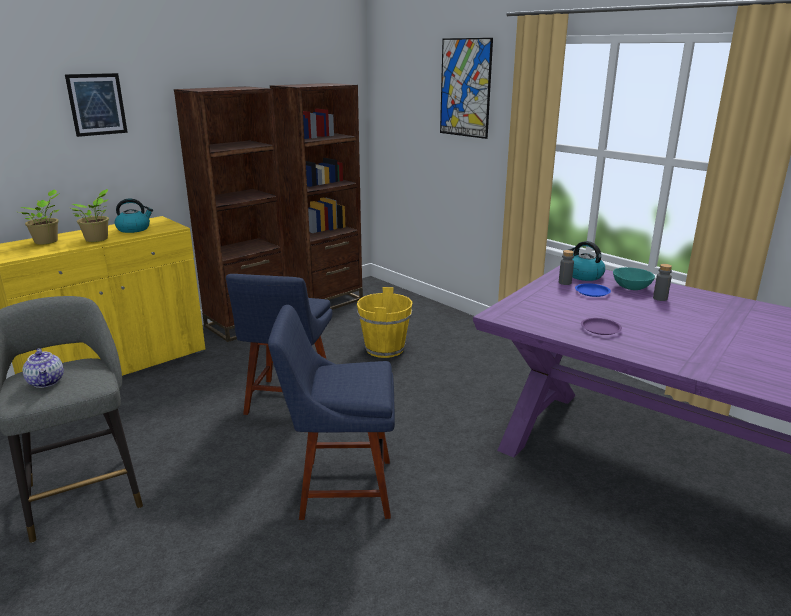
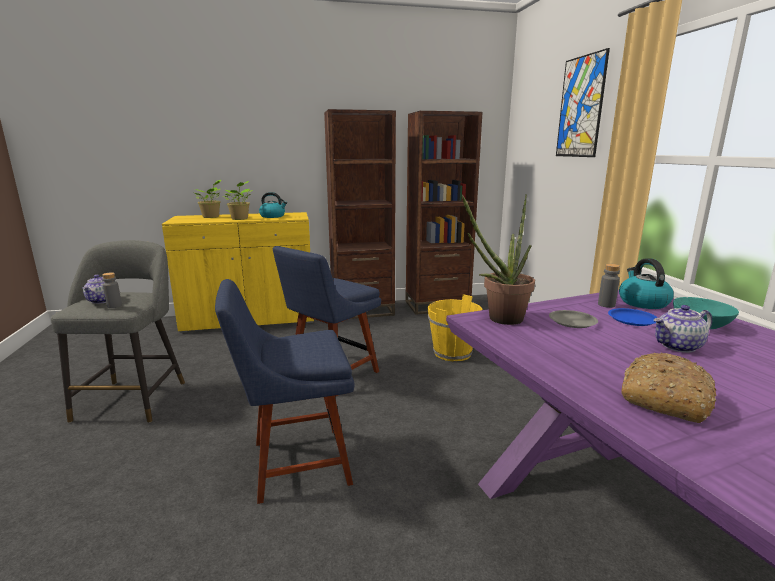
camera: 30 degrees right, 5 degrees down
picture [65,73,128,137] -> none
blue chair [268,305,395,520] -> blue chair turned 45 degrees counterclockwise [215,279,355,504]
purple plate [581,318,622,335] -> none
grey bottle [653,264,672,301] -> grey bottle moved to [102,272,122,308]
none -> potted plant [462,194,535,325]
none -> grey plate [549,310,598,328]
none -> bread [622,353,717,423]
none -> teapot [653,305,712,353]

